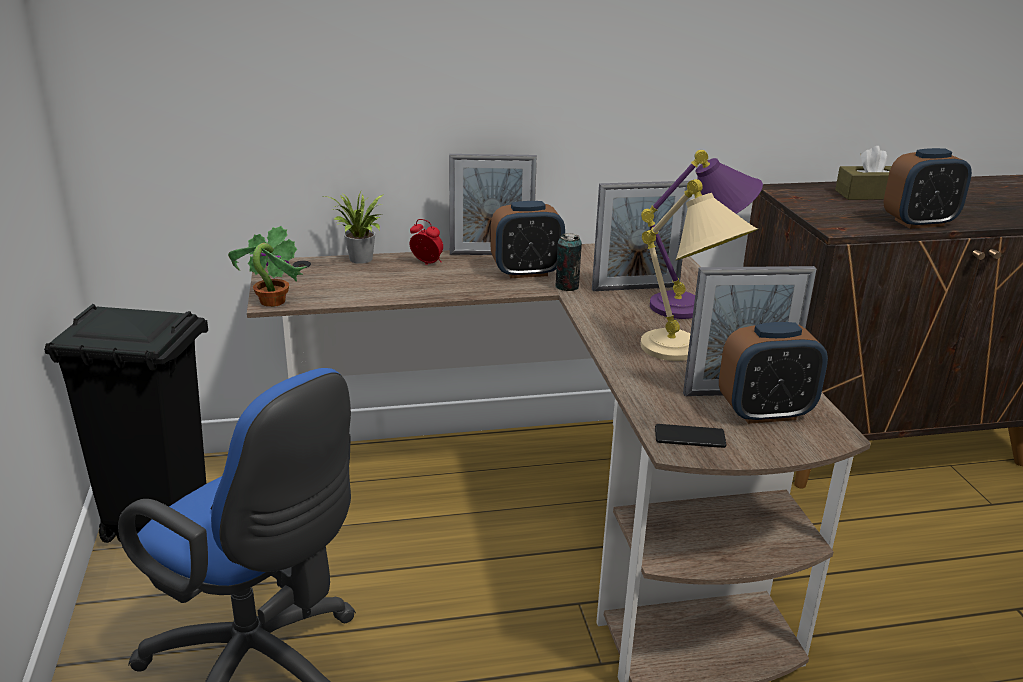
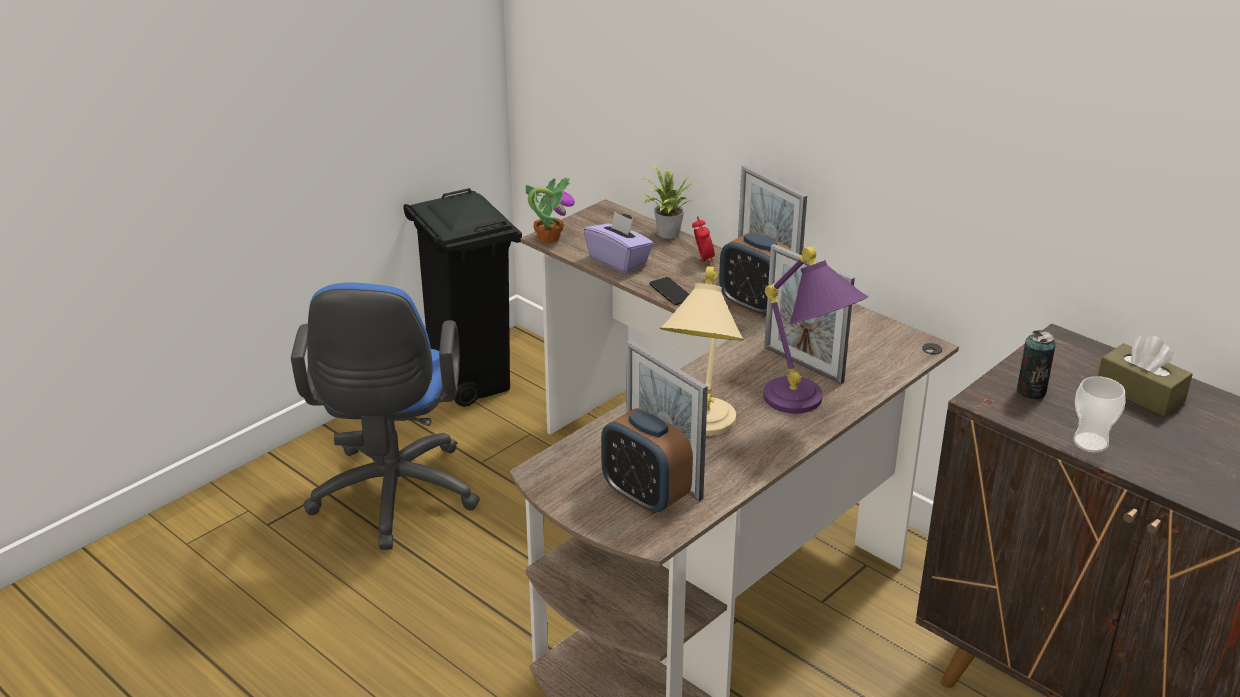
camera: 55 degrees right, 5 degrees up
can [555,233,582,291] -> can moved to [1017,330,1055,399]
phone [655,424,727,448] -> phone moved to [649,277,689,305]
alarm clock [884,148,972,229] -> cup [1073,376,1126,453]
none -> purple tissue box [584,211,654,273]

